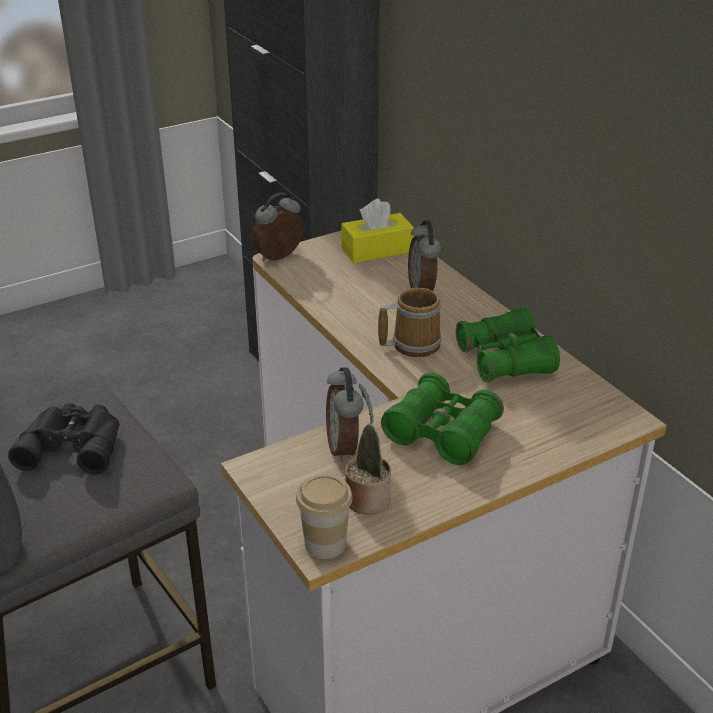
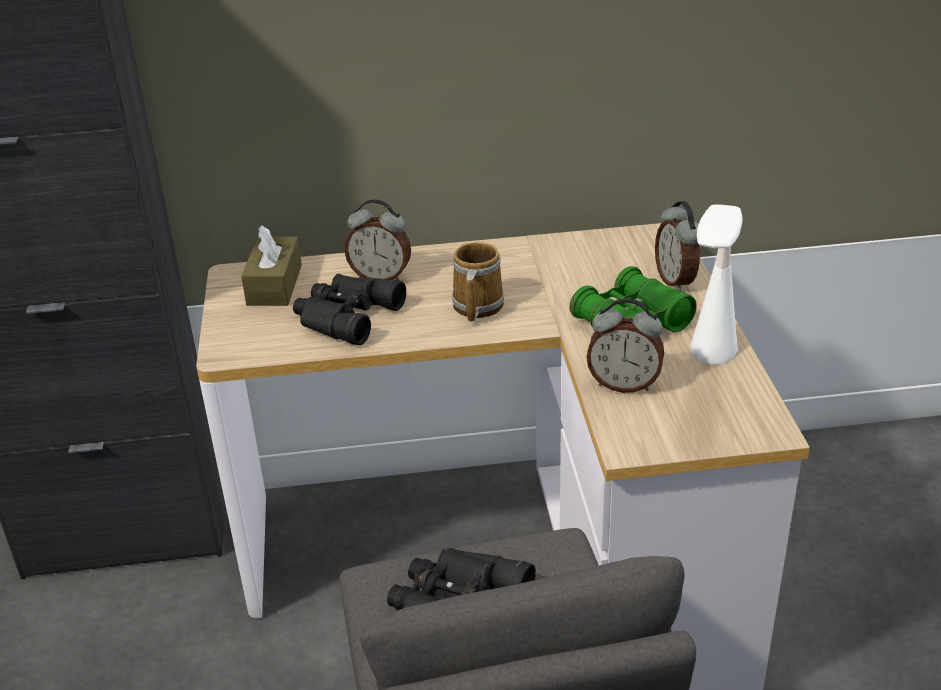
camera: 65 degrees left, 0 degrees up
alarm clock [251,193,304,261] -> alarm clock moved to [655,201,700,291]
cup [296,475,353,559] -> none
yellow tissue box [341,199,414,263] -> brown tissue box [241,225,302,306]
potted plant [345,384,391,514] -> white table lamp [690,204,742,365]
green binoculars [456,308,560,383] -> none
none -> black binoculars [293,274,406,345]

